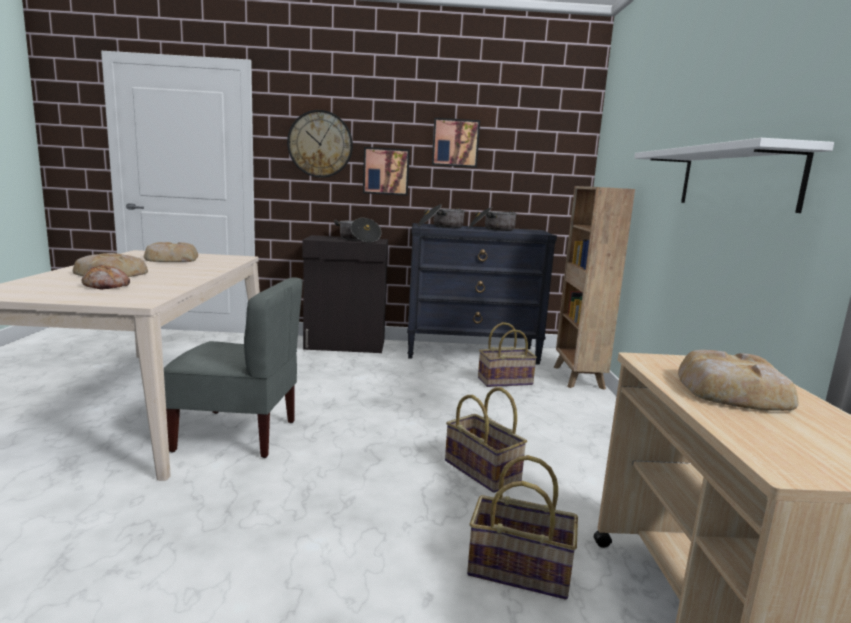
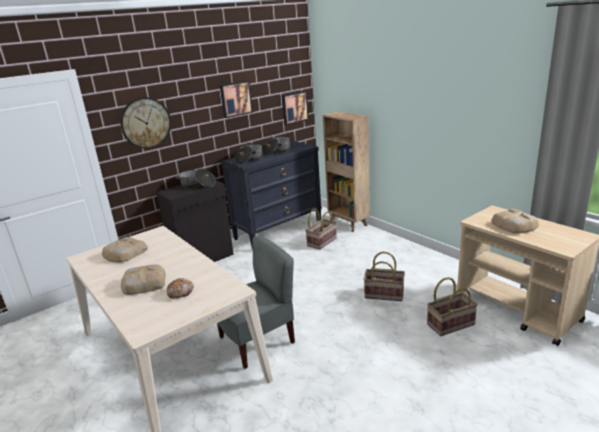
camera: 35 degrees left, 10 degrees up
picture [363,147,410,196] -> picture moved to [282,91,309,125]
white shelf [634,138,834,213] -> none

